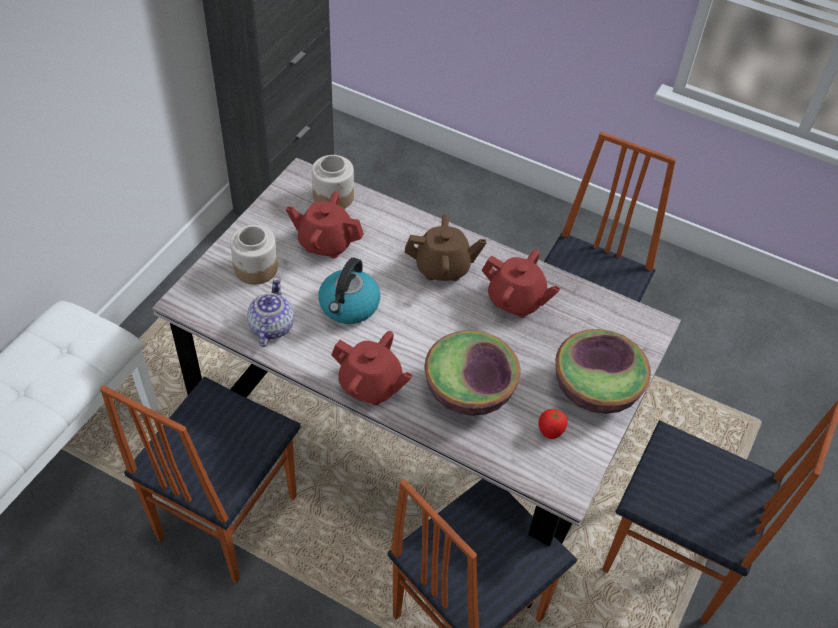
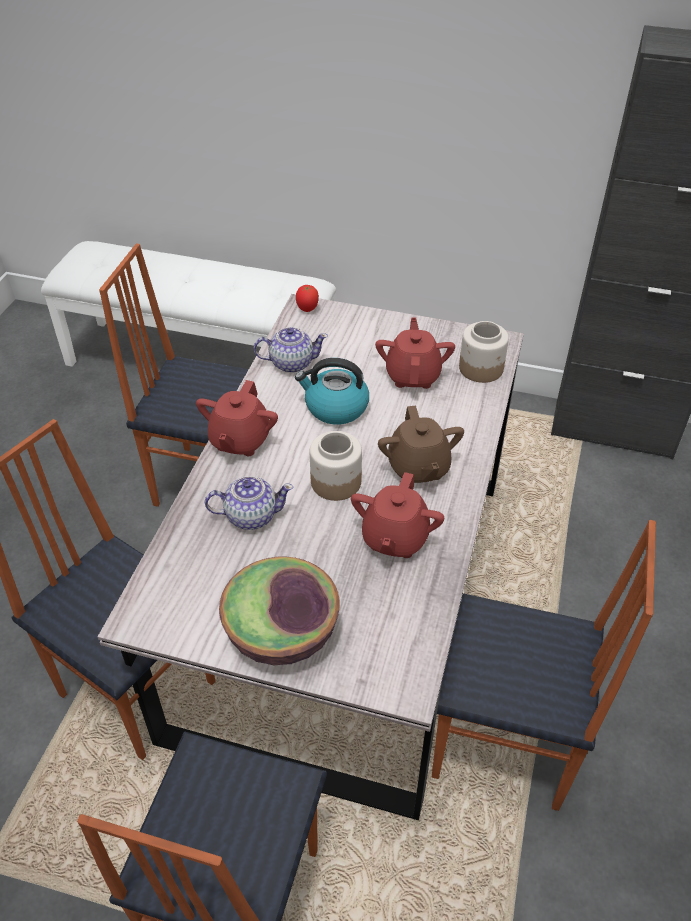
camera: 80 degrees right, 5 degrees down
jar [230,225,278,285] -> jar moved to [310,431,362,501]
bowl [424,330,520,416] -> teapot [205,476,294,530]
tomato [538,409,568,439] -> tomato moved to [296,285,319,312]

